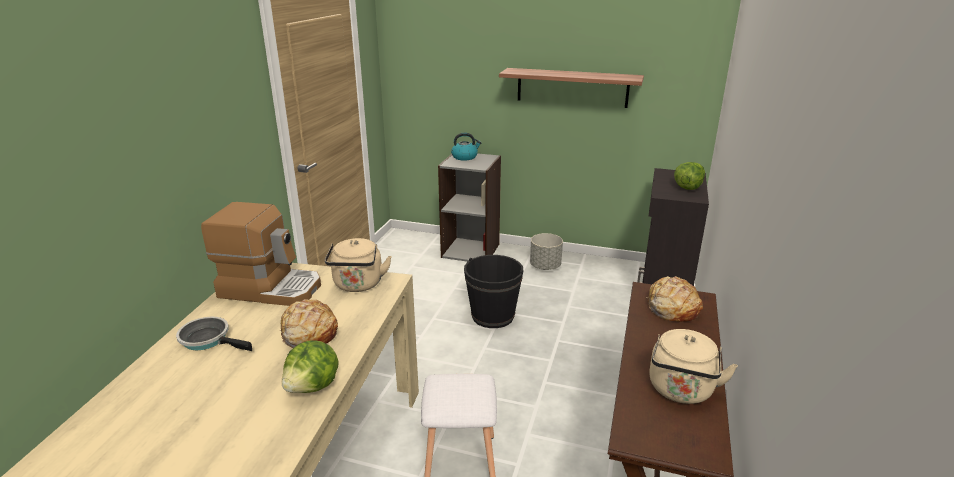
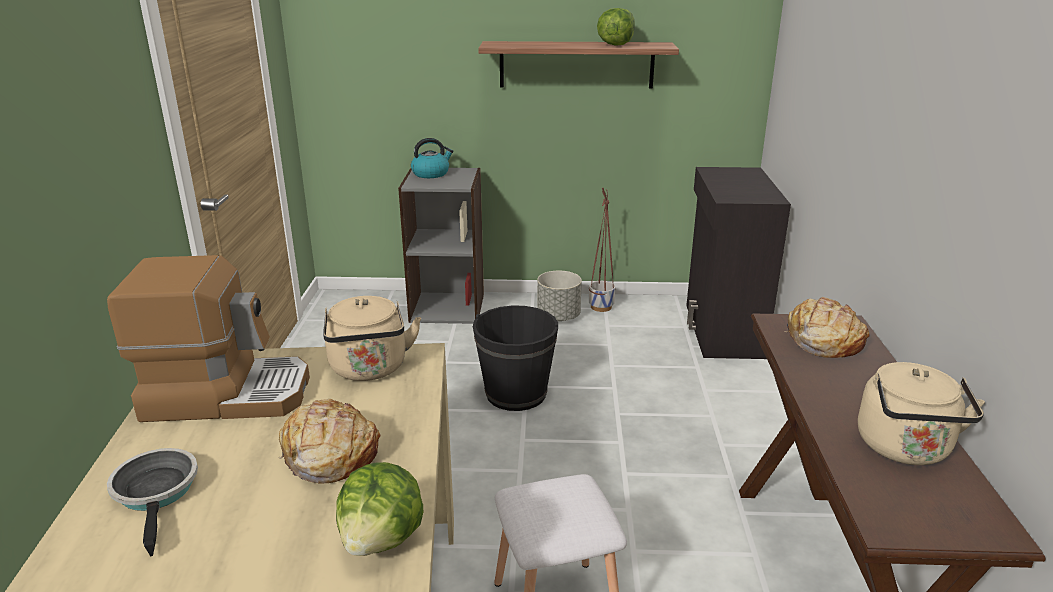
camera: 15 degrees left, 0 degrees up
frying pan [176,317,252,351] -> frying pan turned 60 degrees clockwise [107,448,198,556]
lettuce [674,162,705,190] -> lettuce moved to [597,8,635,46]
none -> planter [589,188,616,312]

